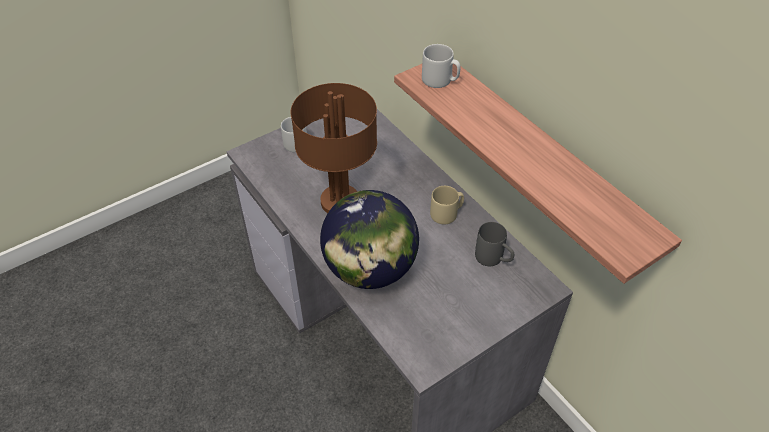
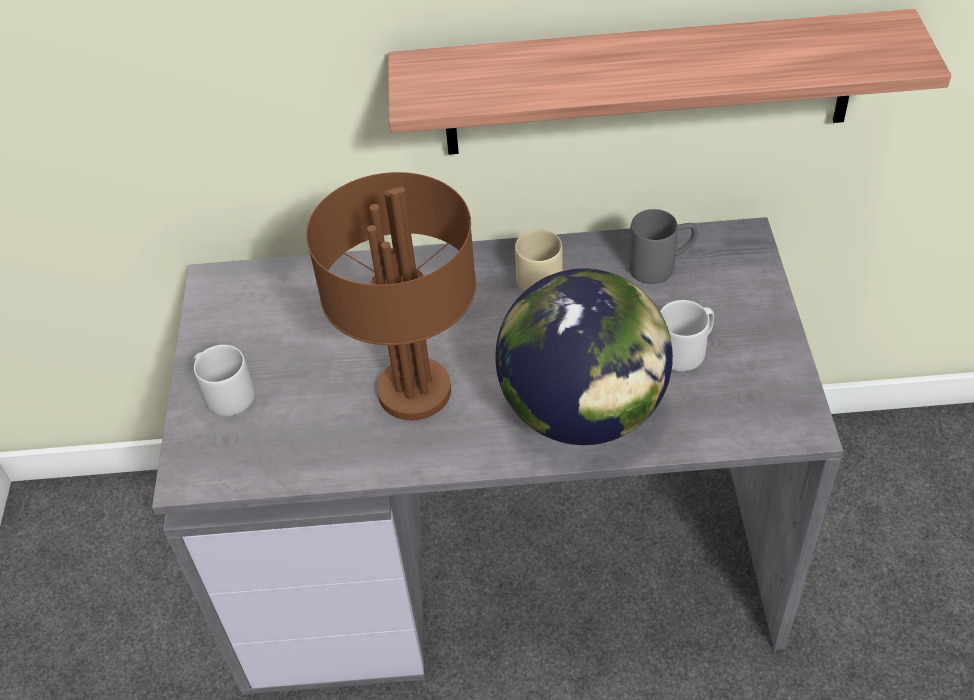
camera: 55 degrees left, 0 degrees up
grey mug [422,44,460,88] -> grey mug moved to [660,300,714,371]

